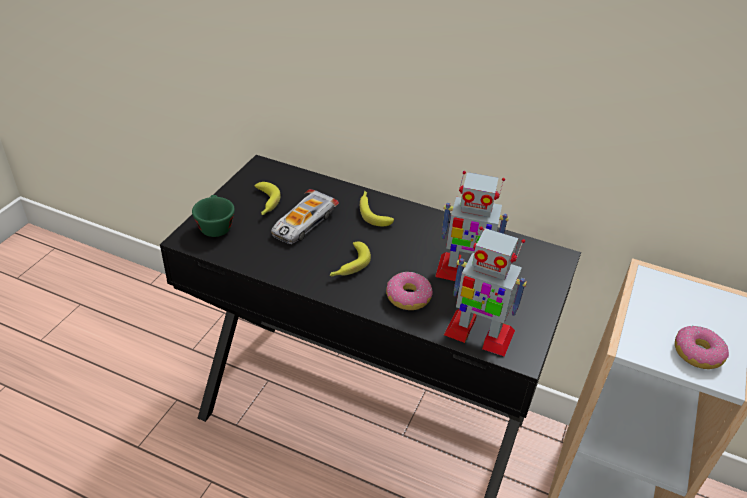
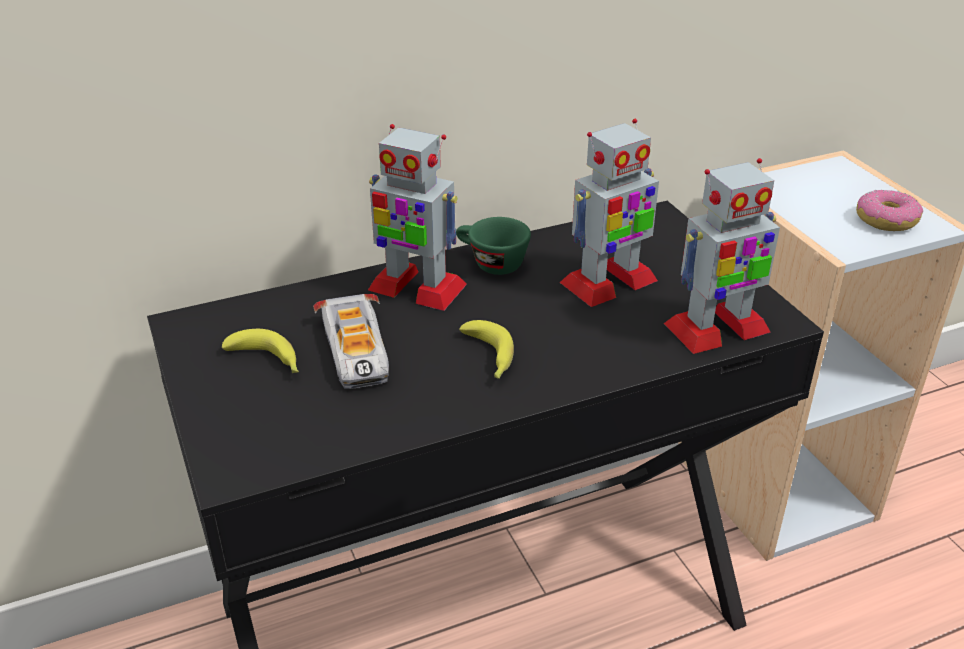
camera: 45 degrees left, 5 degrees down
green cup [192,195,235,237] -> green cup moved to [456,217,531,275]
banana [360,191,394,226] -> toy robot [368,124,467,311]
donut [386,272,433,310] -> none

